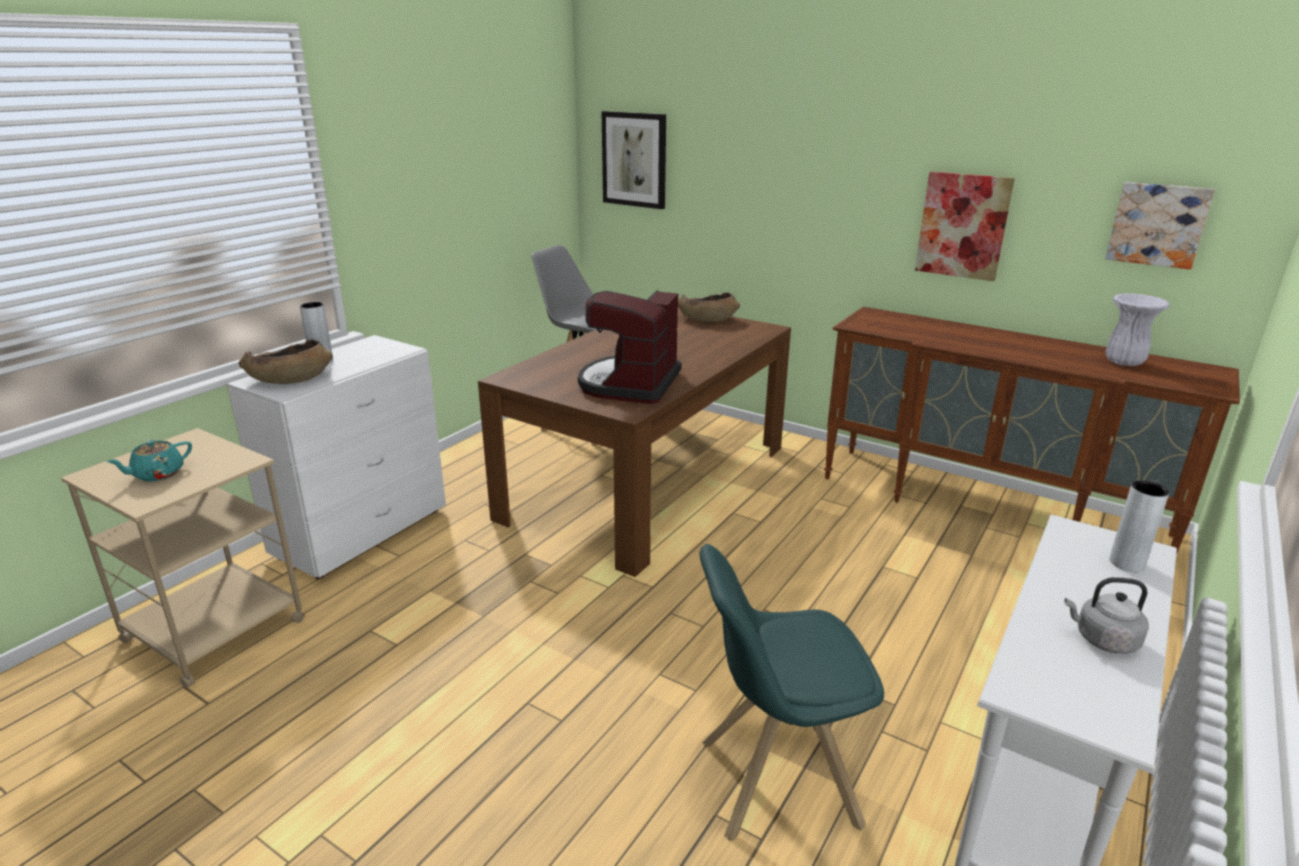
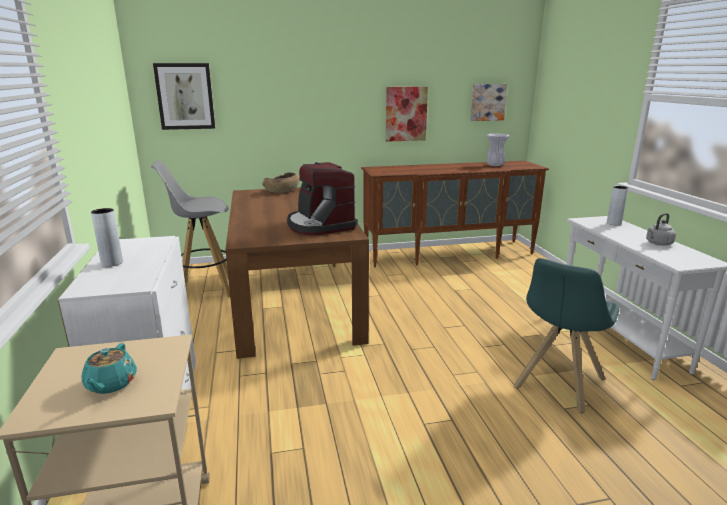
camera: 45 degrees left, 5 degrees down
brown bowl [239,339,333,384] -> none

